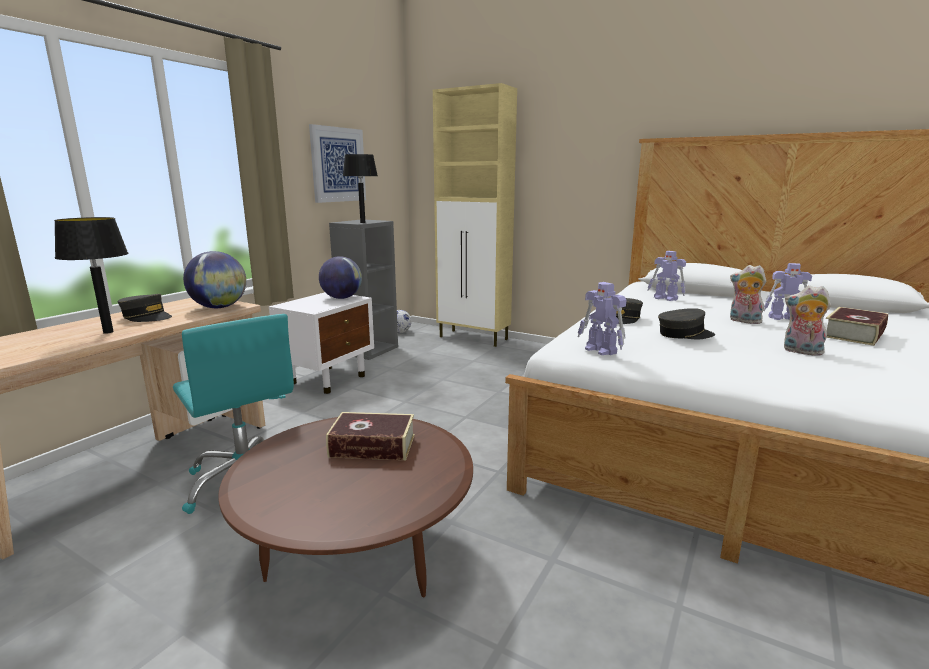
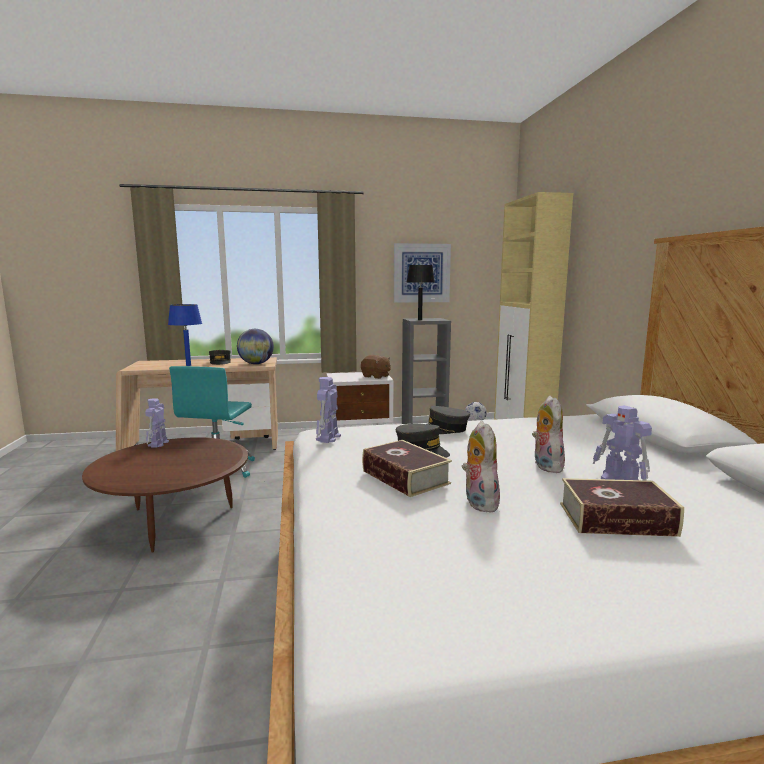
camera: 50 degrees right, 5 degrees down
black table lamp [54,217,128,334] -> blue table lamp [168,304,202,366]
globe [319,256,362,299] -> brown plush toy [361,355,391,379]
book [326,412,415,460] -> book moved to [362,440,452,497]
toy robot [647,251,686,301] -> toy robot moved to [145,399,169,448]

